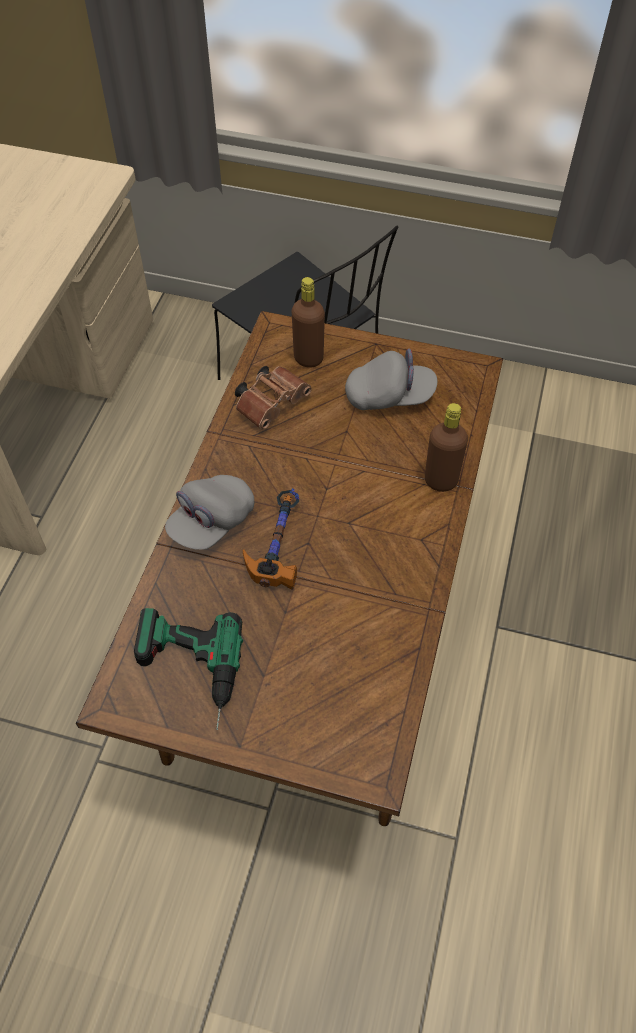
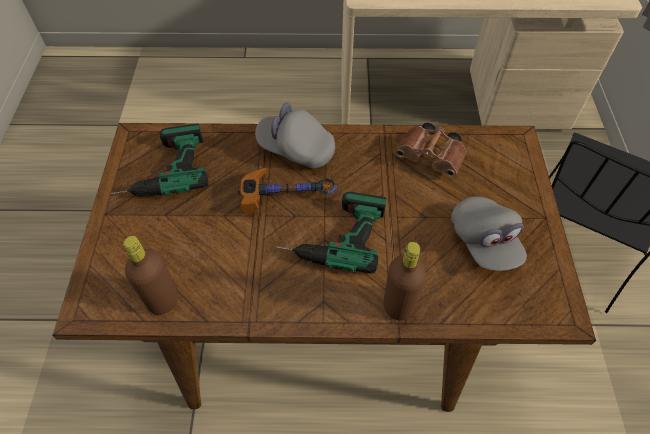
camera: 75 degrees right, 0 degrees up
brown bottle [292,277,325,368] -> brown bottle moved to [123,236,178,315]
none -> power drill [275,192,387,273]

